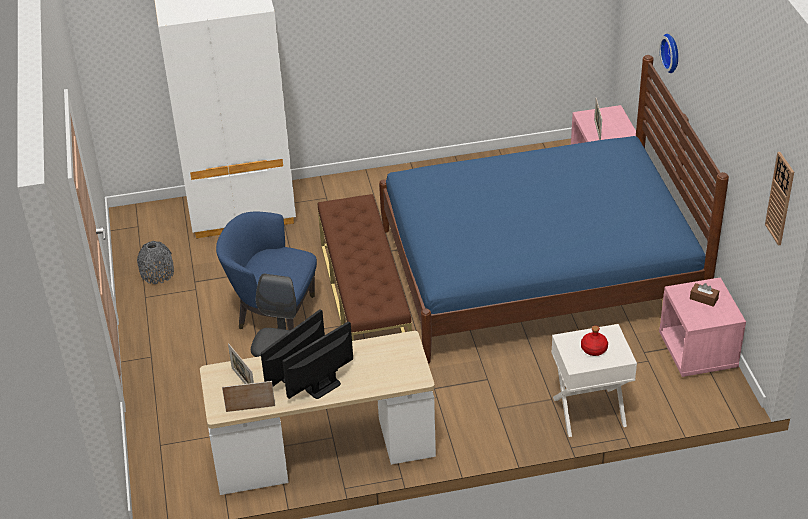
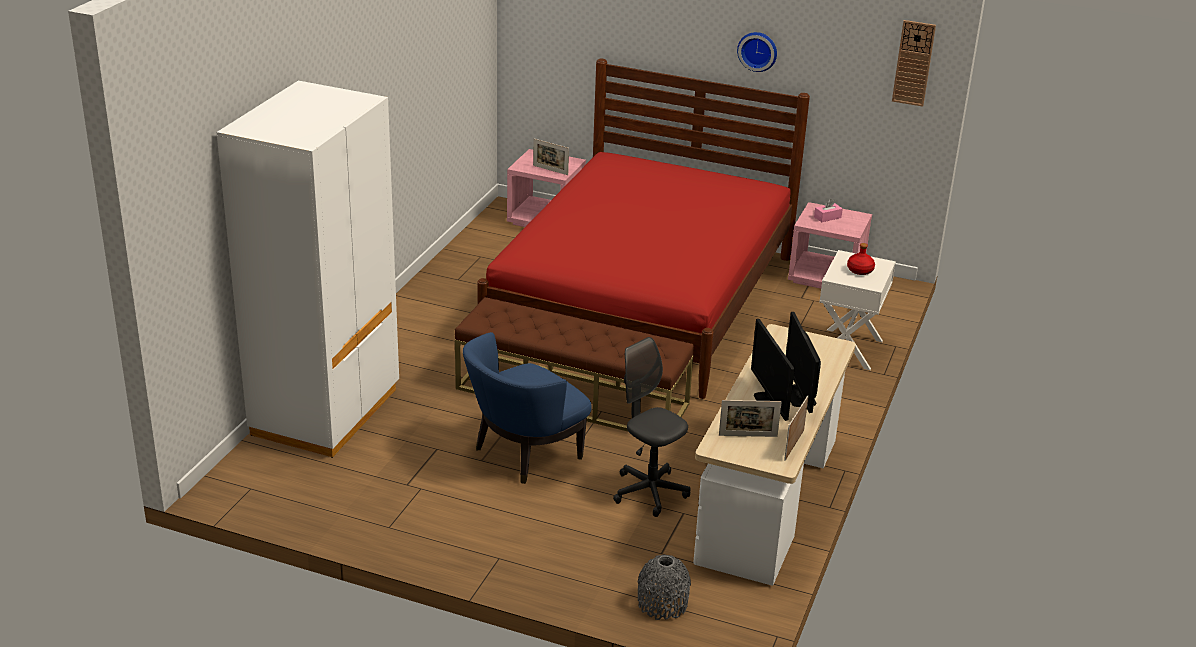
camera: 60 degrees left, 10 degrees down
grey vase [137,241,174,284] -> grey vase moved to [637,555,691,620]
blue bed [379,55,729,364] -> red bed [477,59,810,399]
wall clock [659,34,678,73] -> wall clock moved to [737,32,777,72]
brown tissue box [690,283,719,307] -> pink tissue box [814,199,843,222]

